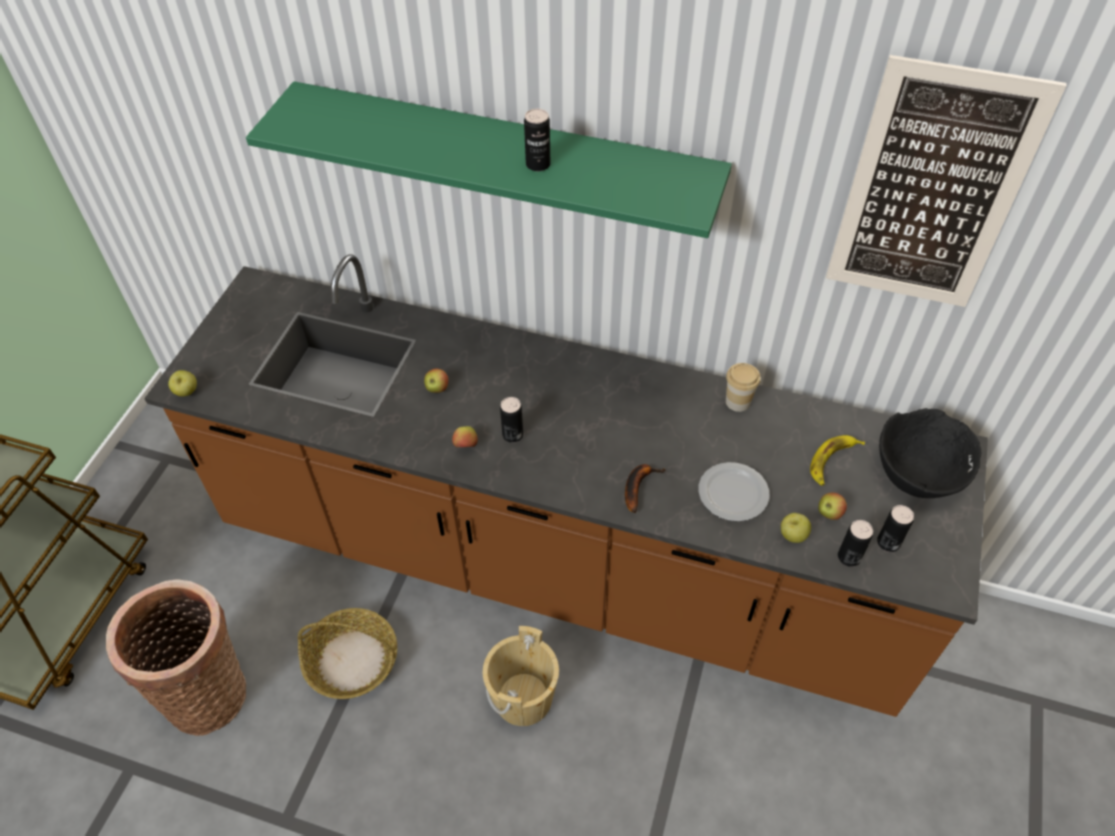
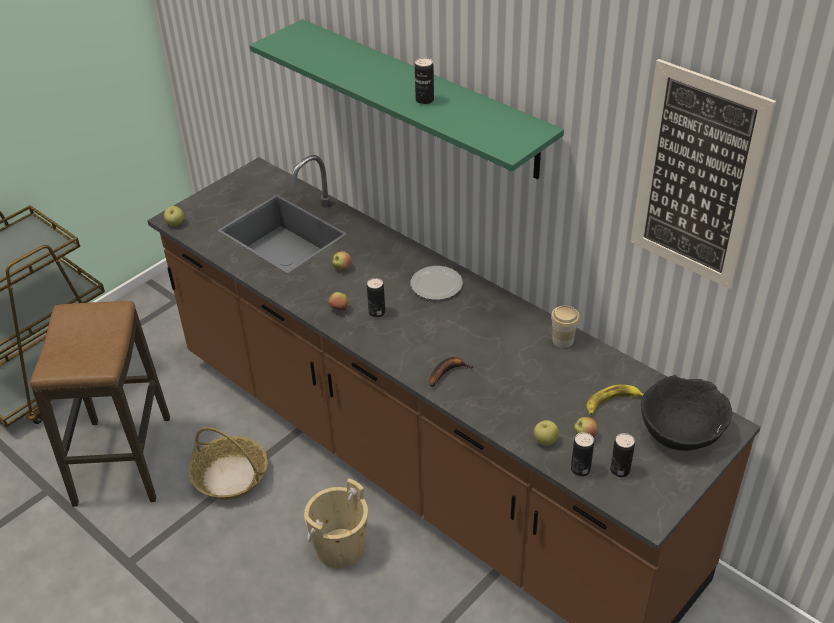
camera: 25 degrees right, 10 degrees down
basket [106,579,246,736] -> stool [30,301,170,507]
plate [698,462,769,522] -> plate moved to [411,266,463,300]

